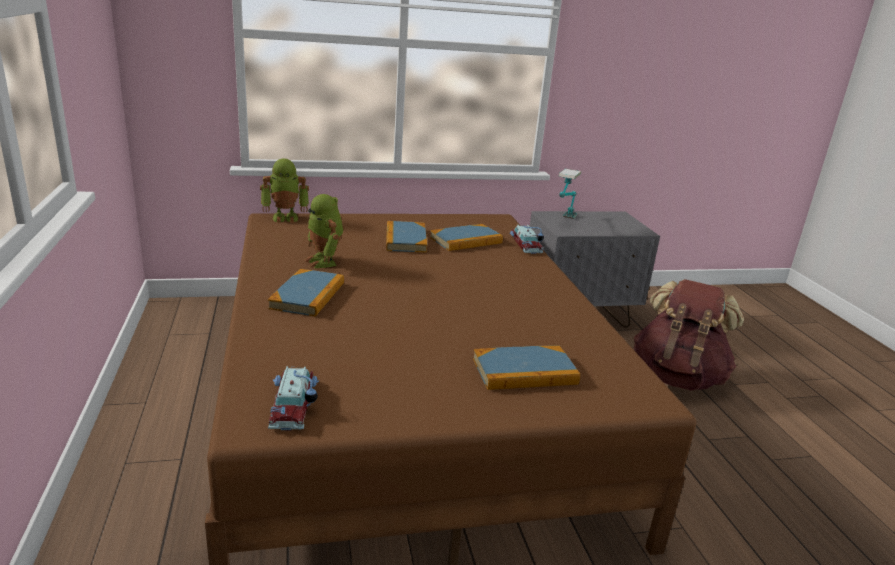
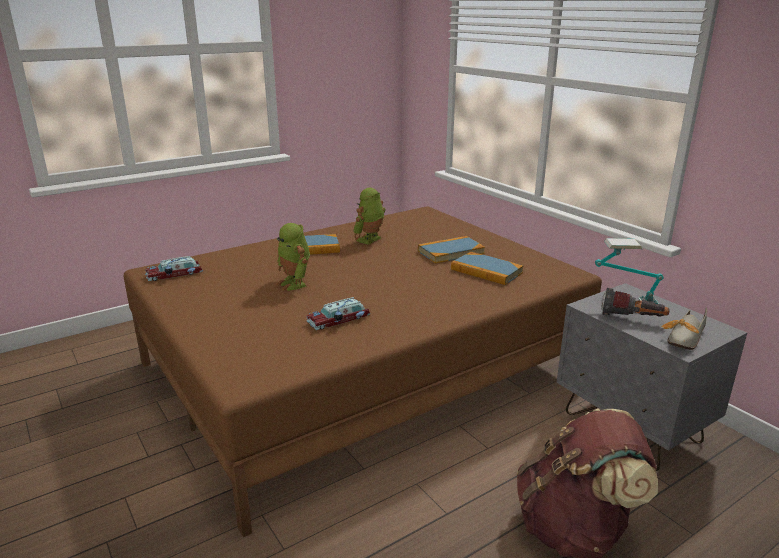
camera: 70 degrees right, 0 degrees up
toy robot [260,159,309,223] -> toy robot moved to [276,223,310,291]
book [473,345,580,390] -> none
toy car [510,225,544,254] -> toy car moved to [306,297,370,330]
none -> flashlight [601,288,669,317]
none -> shoe [661,307,707,350]

